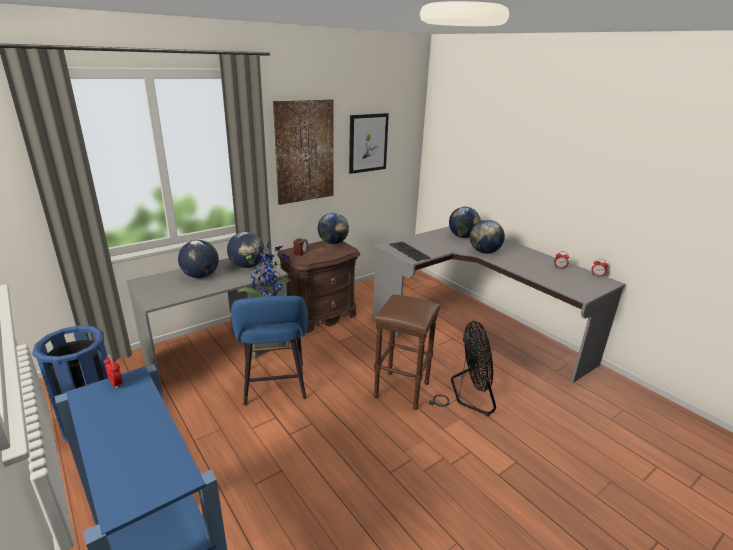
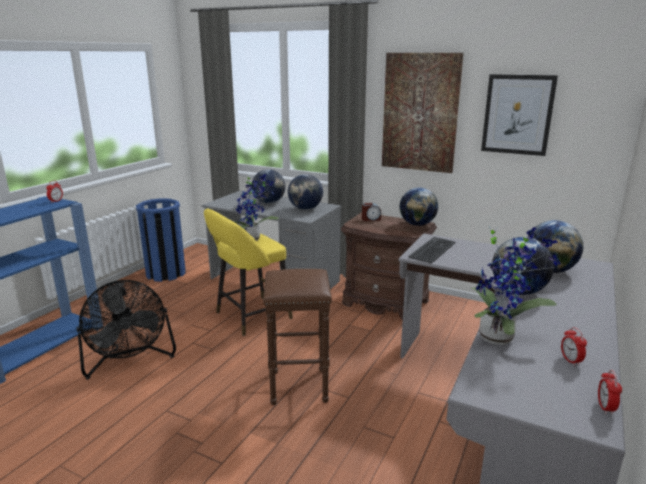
camera: 65 degrees right, 5 degrees down
blue stool [231,296,308,405] -> yellow stool [204,209,293,336]
black fan [428,321,496,416] -> black fan moved to [76,280,176,380]
none -> potted plant [471,227,560,345]

